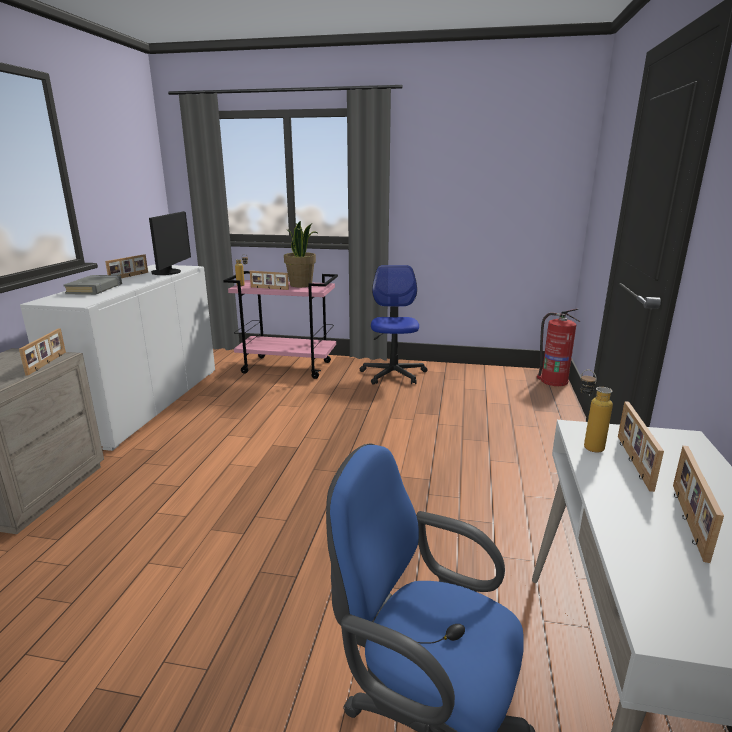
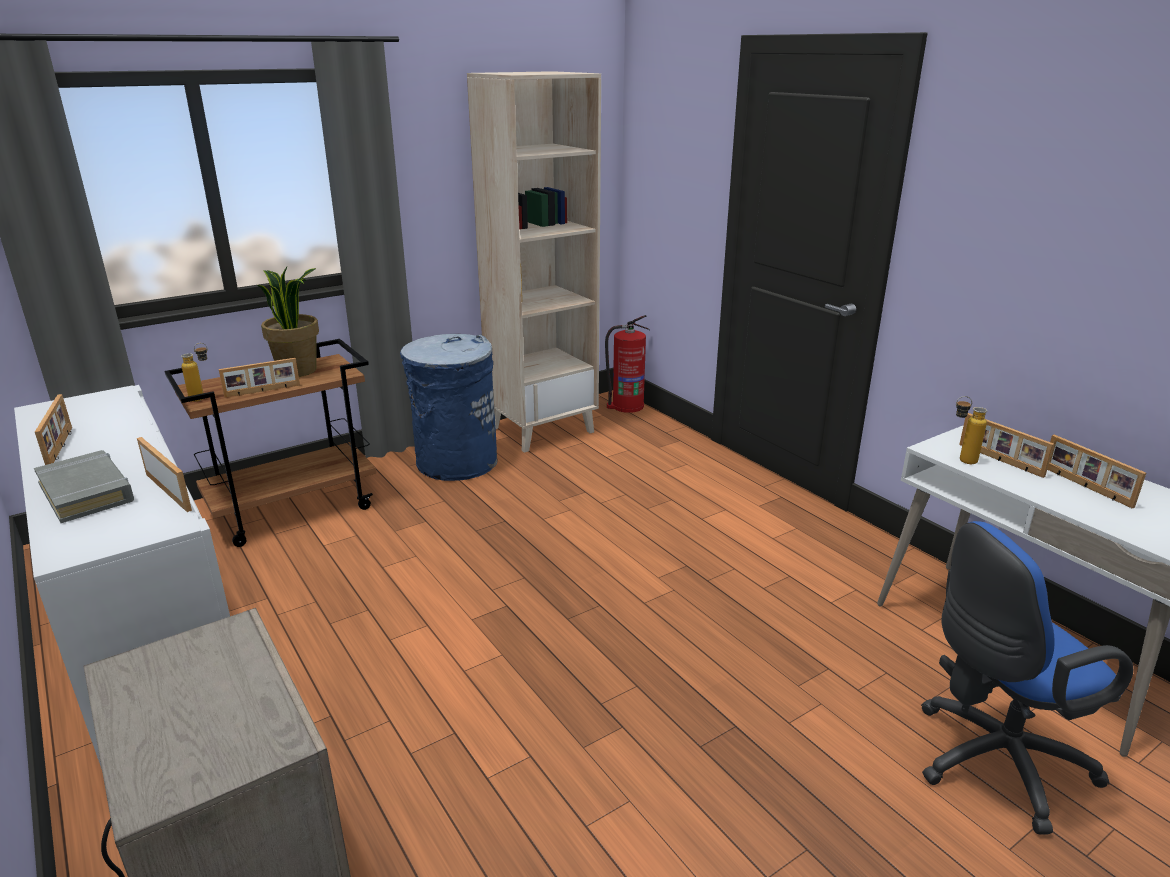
camera: 45 degrees left, 5 degrees up
picture frame [19,329,66,375] -> picture frame moved to [137,437,192,512]
monitor [149,211,191,275] -> none
pink cart [223,271,338,379] -> brown cart [164,339,376,547]
office chair [360,265,428,385] -> blue trash can [400,334,498,481]
none -> beige bookcase [467,71,601,453]

